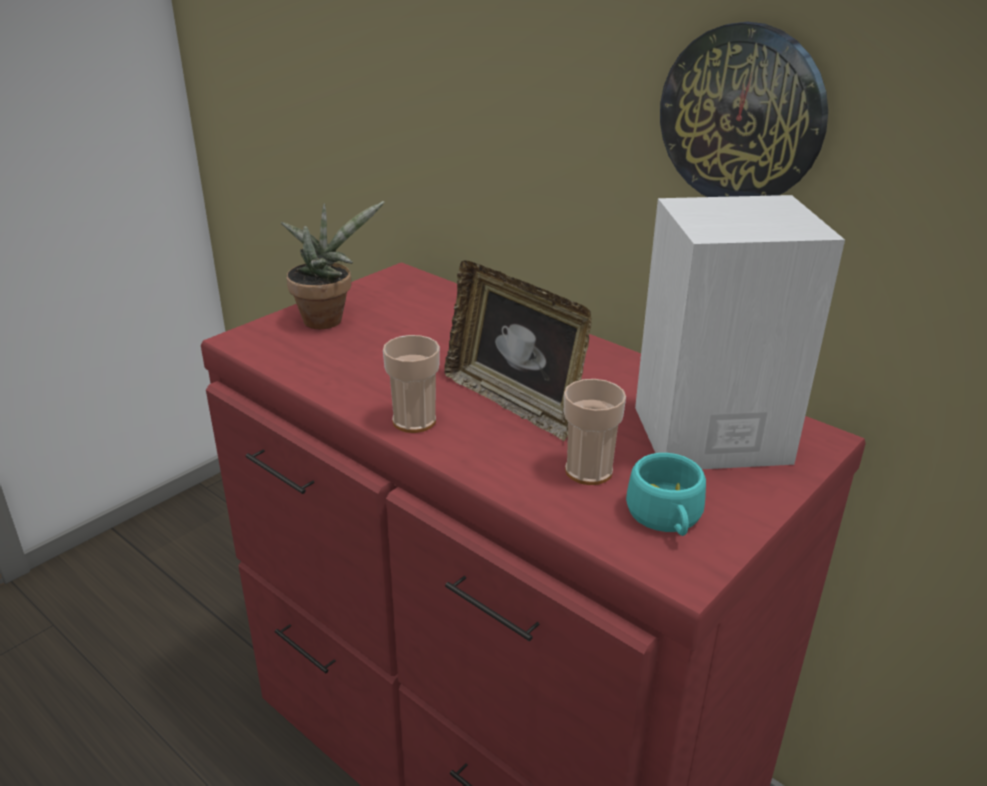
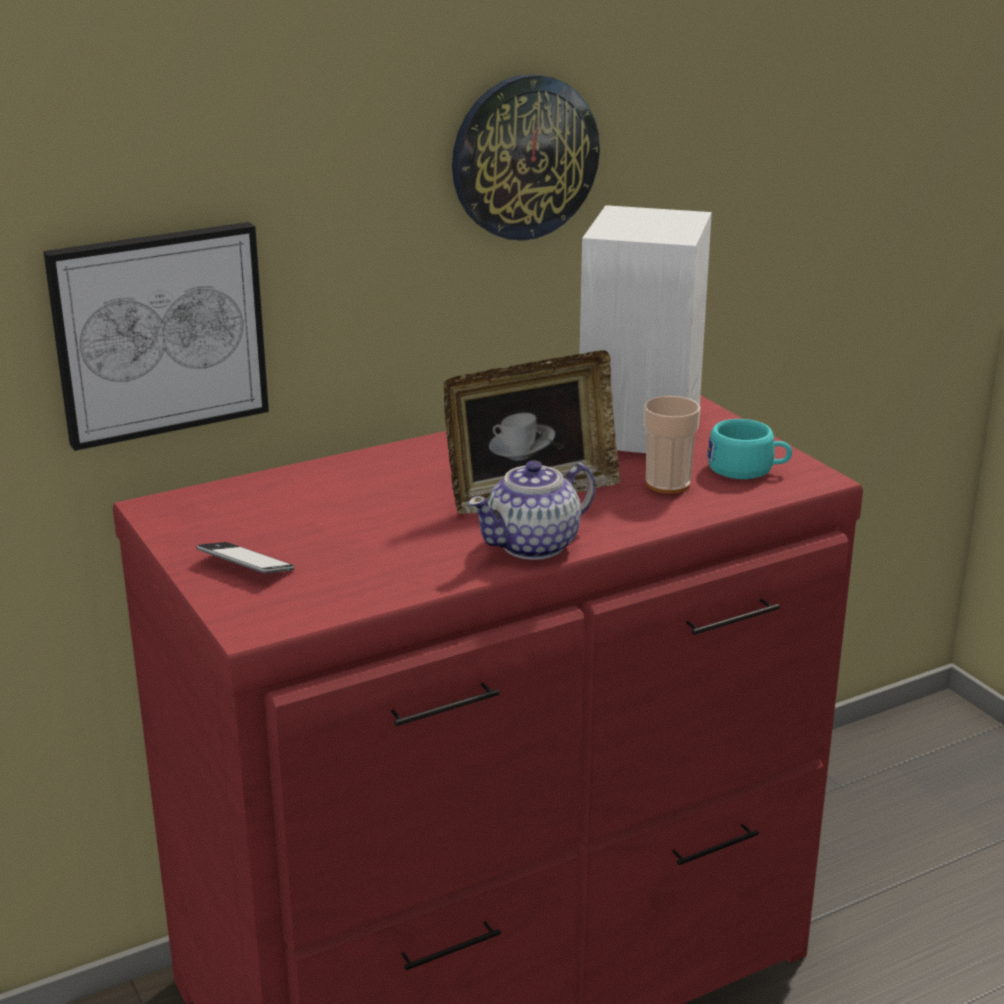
camera: 70 degrees left, 5 degrees down
potted plant [281,201,384,329] -> phone [197,542,294,573]
cup [383,335,440,433] -> teapot [468,460,596,560]
none -> picture [43,222,269,451]

